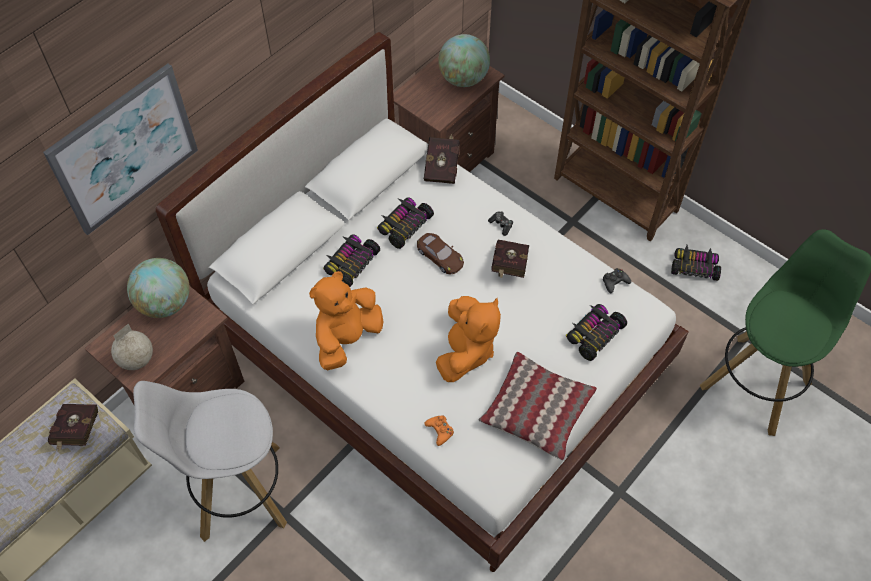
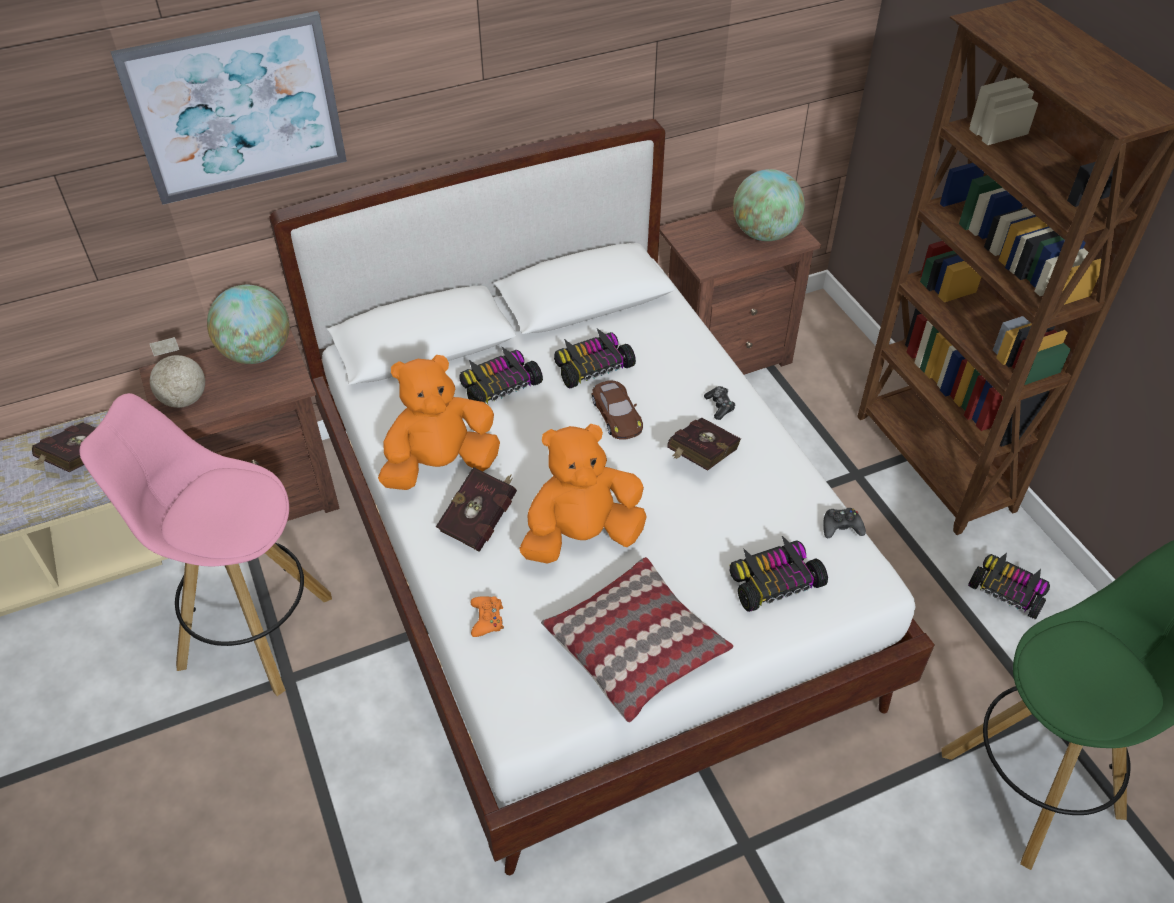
camera: 25 degrees right, 10 degrees down
white stool [133,381,287,542] -> pink stool [79,393,332,696]
red book [424,134,460,184] -> red book moved to [436,467,517,552]
orange plush toy [436,296,501,382] -> orange plush toy turned 150 degrees counterclockwise [519,424,647,564]

